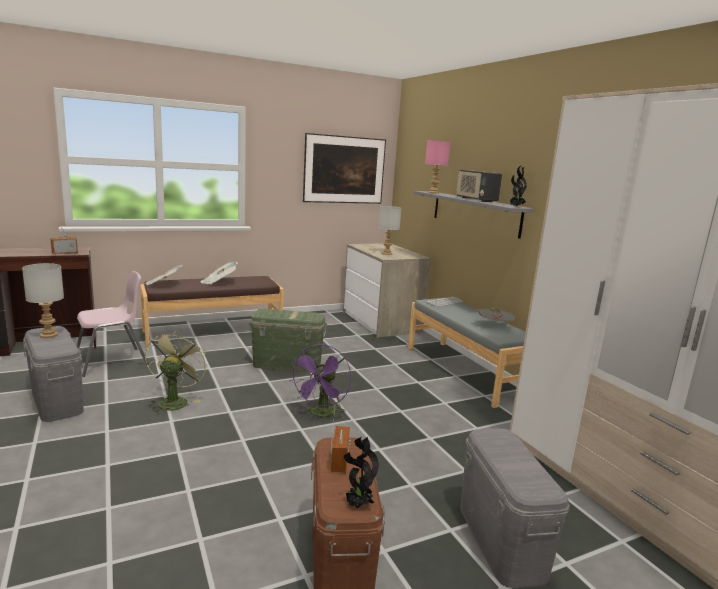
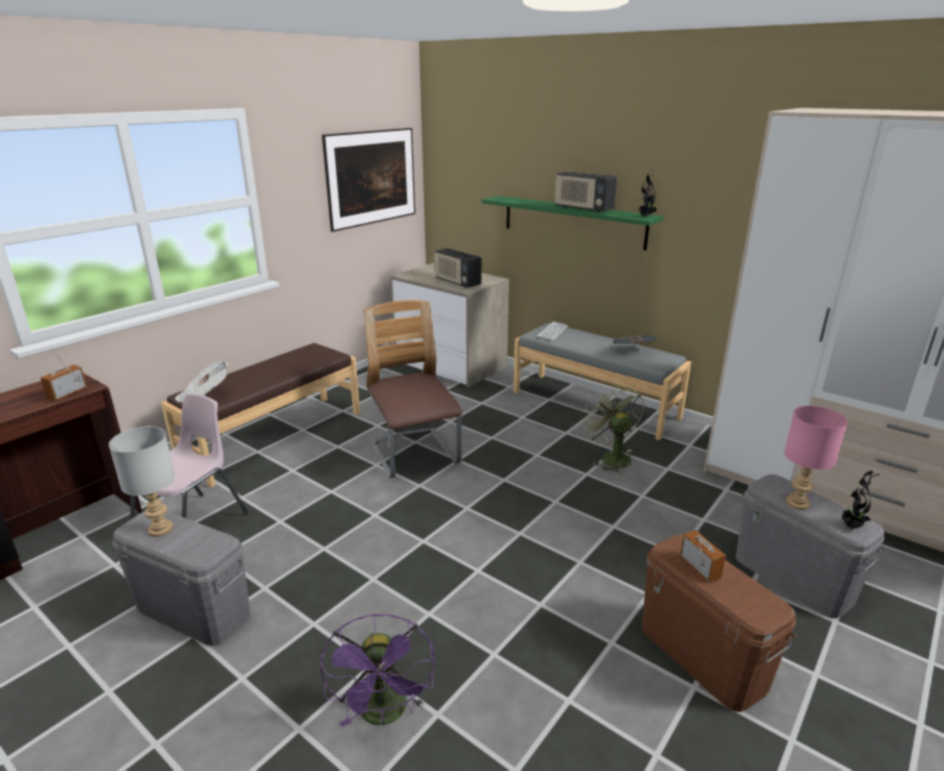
camera: 25 degrees left, 10 degrees up
green fan [145,330,208,414] -> green fan moved to [582,385,645,474]
newspaper [201,262,238,284] -> none
green storage box [249,309,327,373] -> chair [363,300,462,478]
purple fan [289,344,351,418] -> purple fan moved to [320,614,435,727]
potted plant [344,437,379,508] -> potted plant moved to [841,470,880,529]
grey table lamp [378,206,401,255] -> radio [434,248,482,288]
grey shelf [413,191,534,239] -> green shelf [482,196,663,250]
pink table lamp [425,140,451,194] -> pink table lamp moved to [784,406,848,510]

